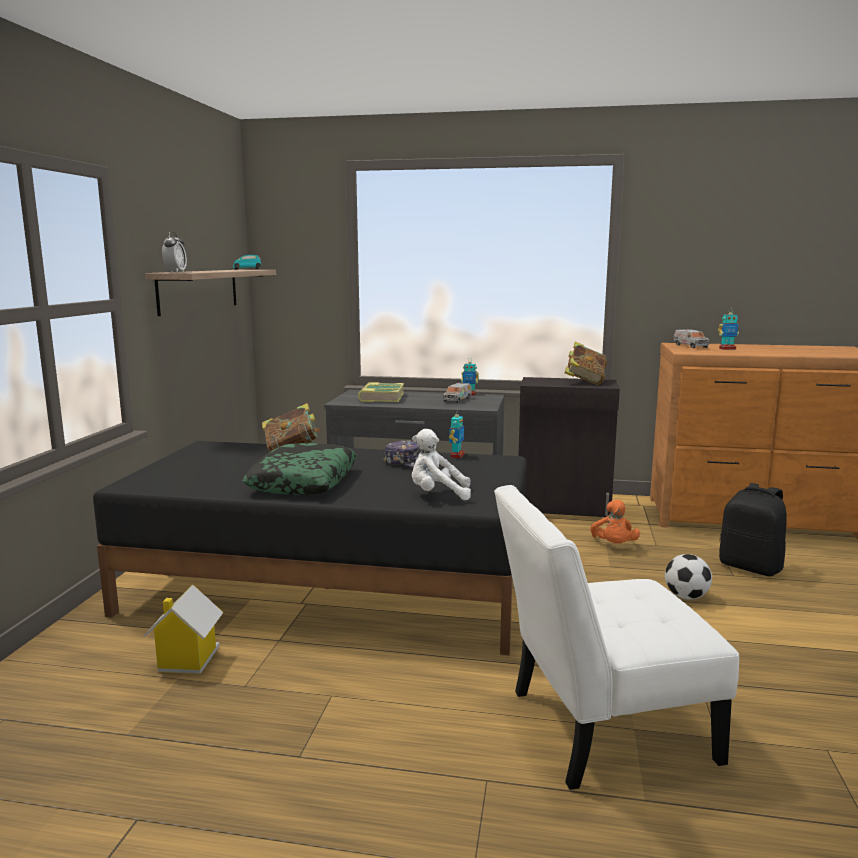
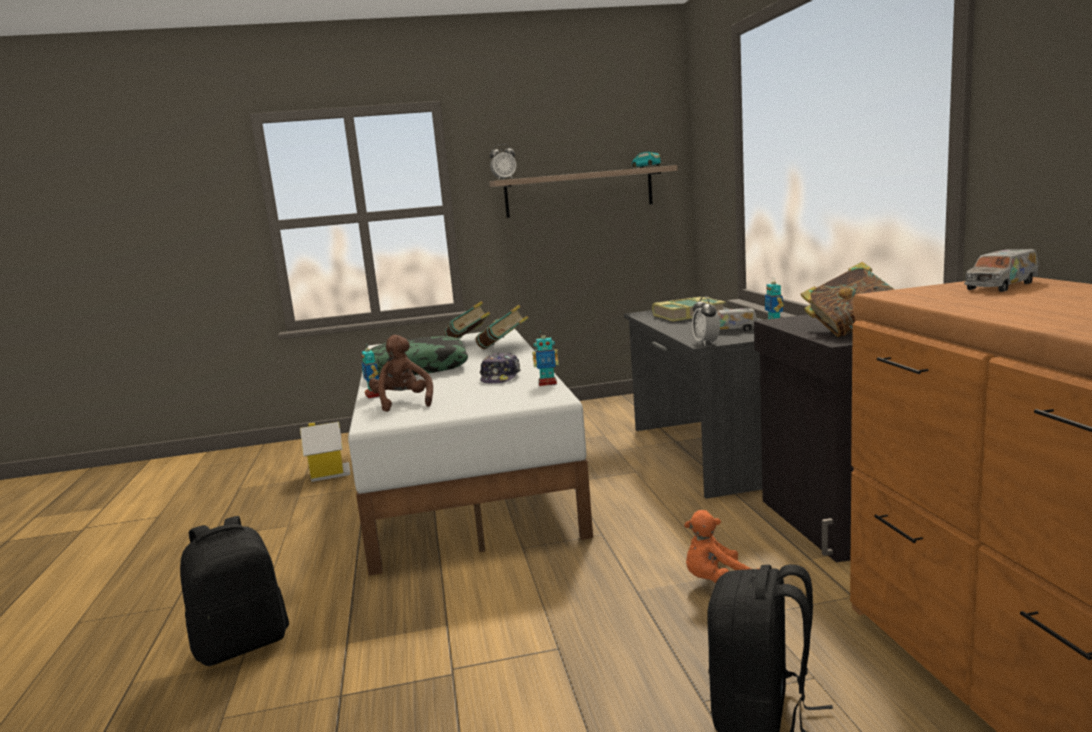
camera: 70 degrees right, 0 degrees up
black bed [93,441,527,655] -> white bed [348,329,593,576]
white plush toy [412,429,471,500] -> brown plush toy [369,335,433,412]
white chair [494,485,739,790] -> black backpack [180,516,289,666]
football [665,554,712,600] -> none
toy robot [718,312,739,350] -> toy robot moved to [361,343,379,399]
none -> book [444,301,490,339]
none -> alarm clock [692,296,720,346]

